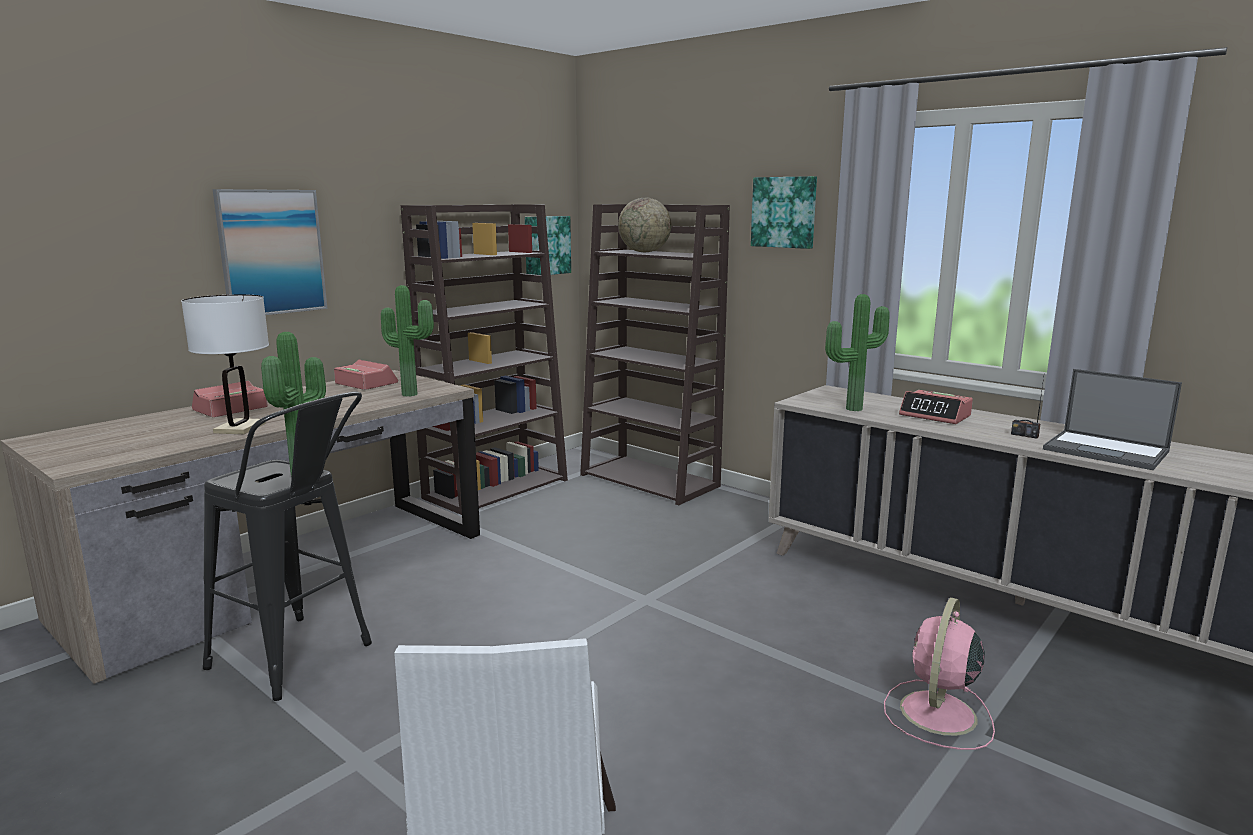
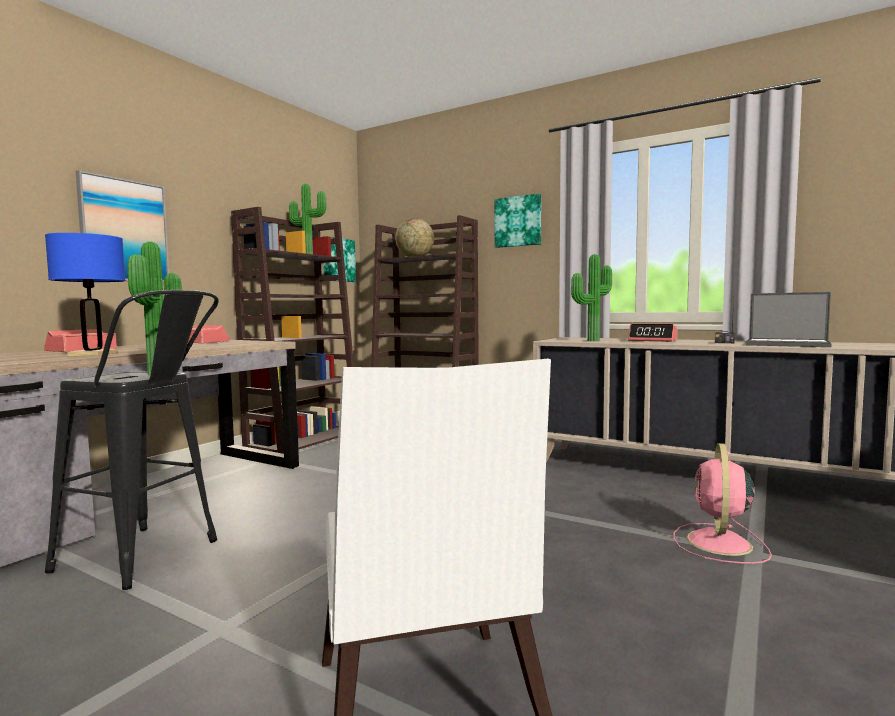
camera: 10 degrees left, 10 degrees down
white table lamp [181,294,269,434] -> blue table lamp [45,233,125,356]
potted plant [381,285,434,397] -> potted plant moved to [289,184,327,254]

